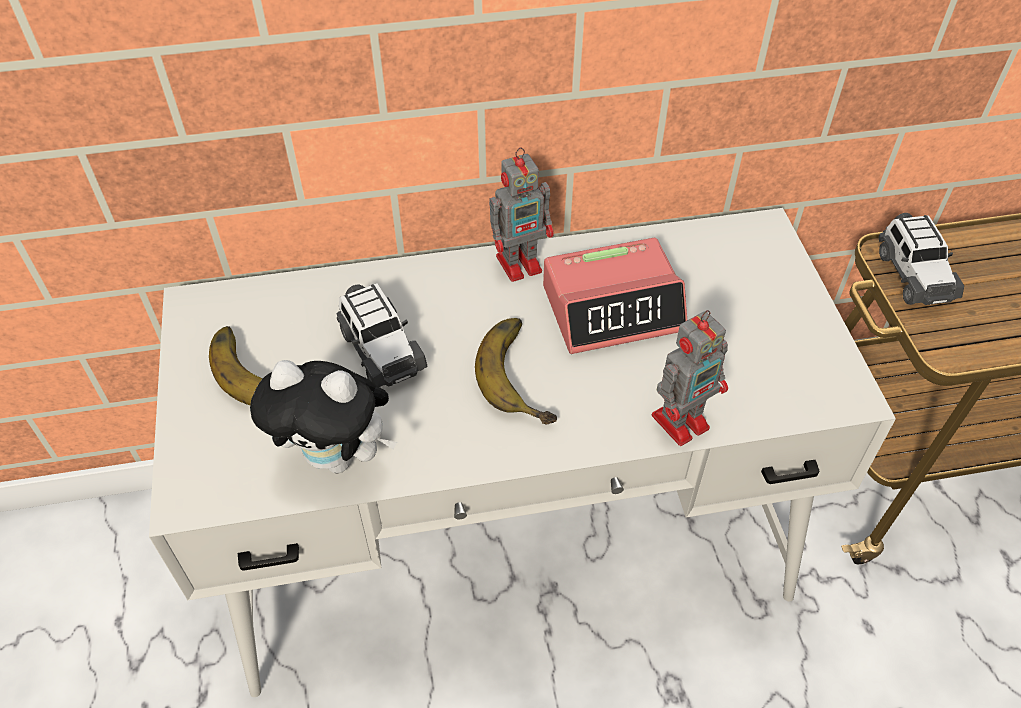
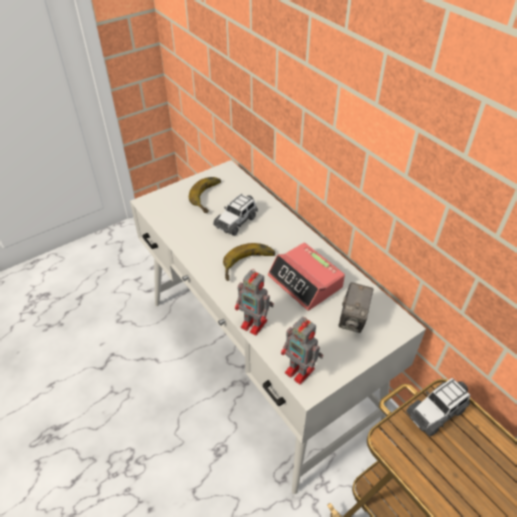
camera: 65 degrees right, 5 degrees down
plush toy [250,360,397,473] -> none
toy robot [489,147,554,282] -> toy robot moved to [281,317,323,384]
none -> camera [338,282,374,333]

